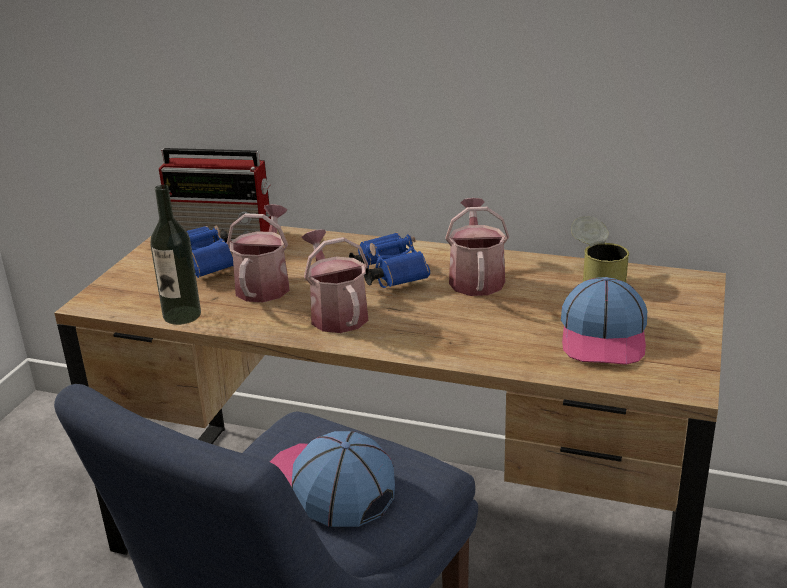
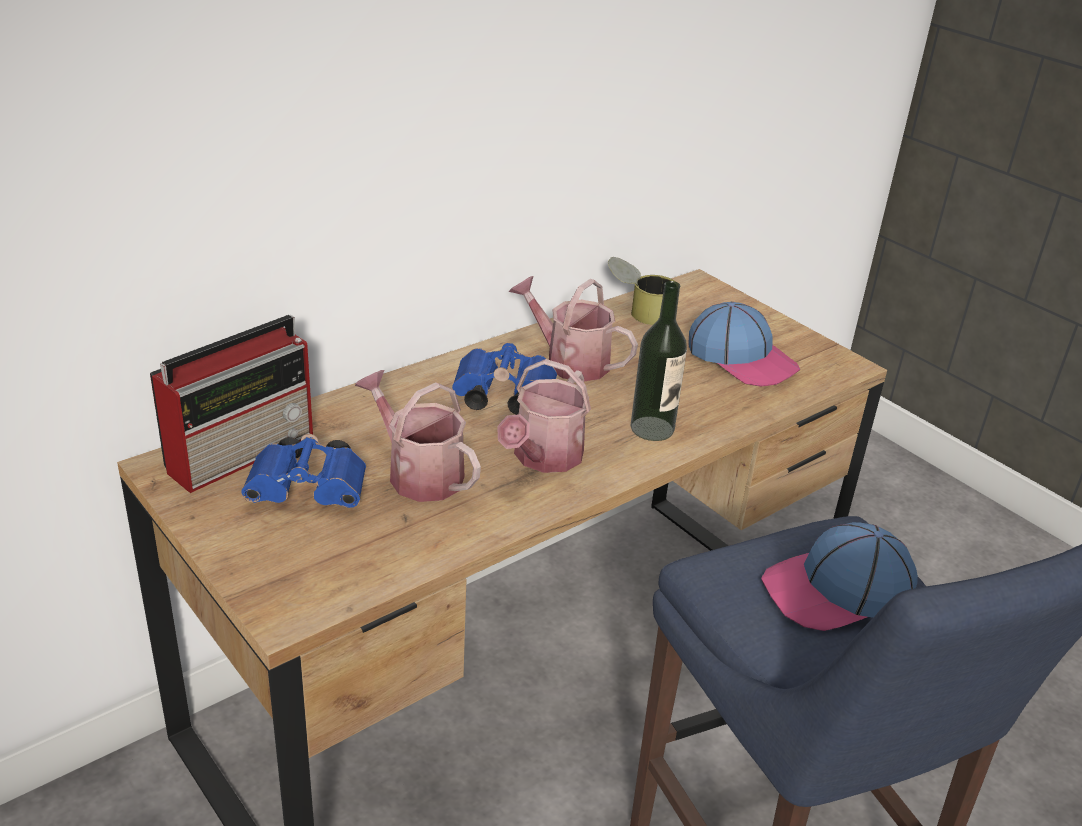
camera: 60 degrees left, 5 degrees up
bottle [150,185,201,325] -> bottle moved to [631,281,687,441]
watering can [301,229,368,333] -> watering can turned 75 degrees counterclockwise [497,359,591,473]

